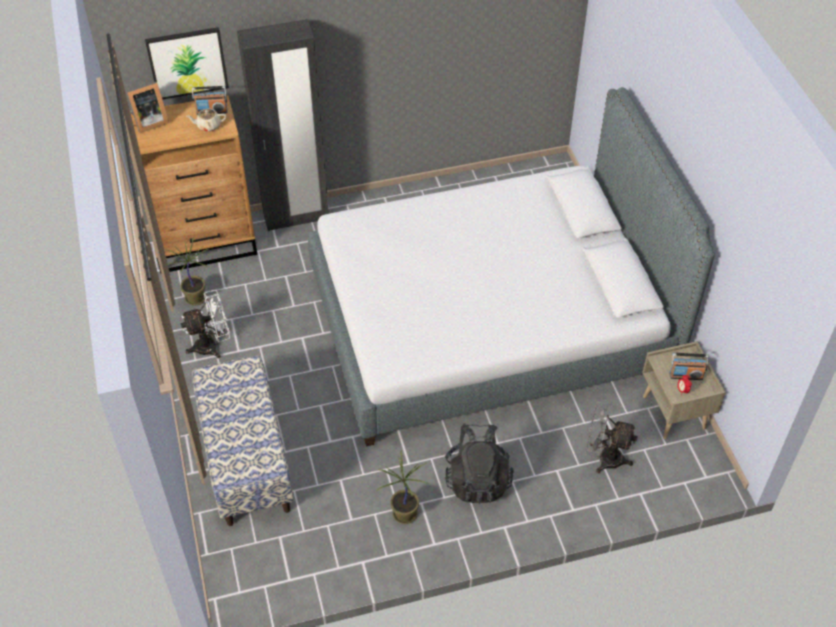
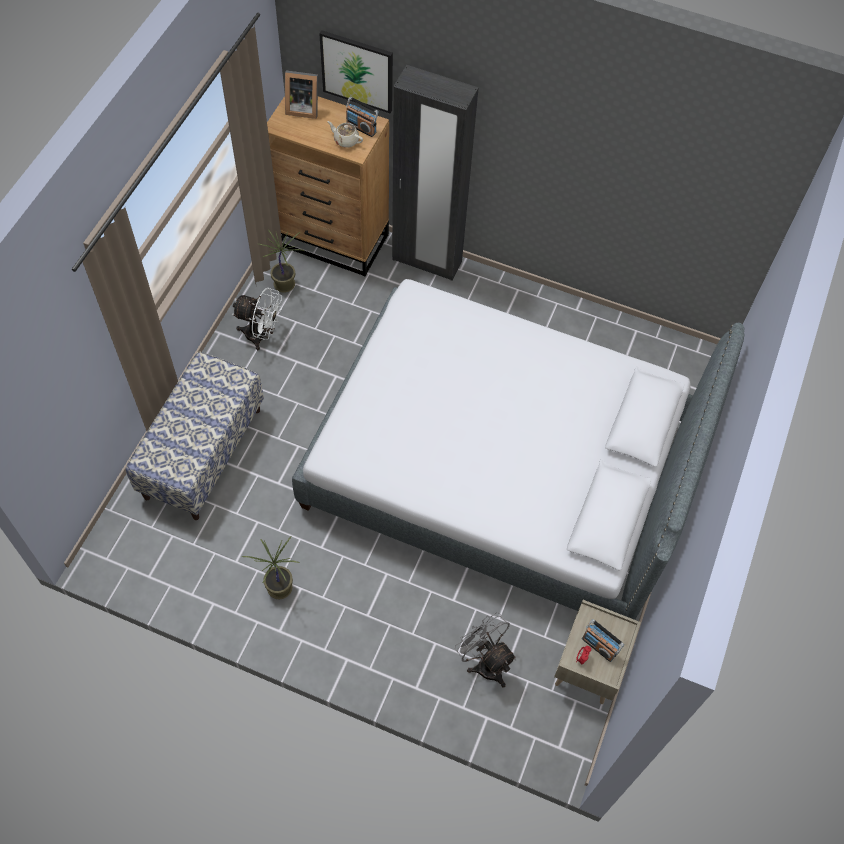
camera: 35 degrees right, 10 degrees up
black backpack [445,423,514,504] -> none

